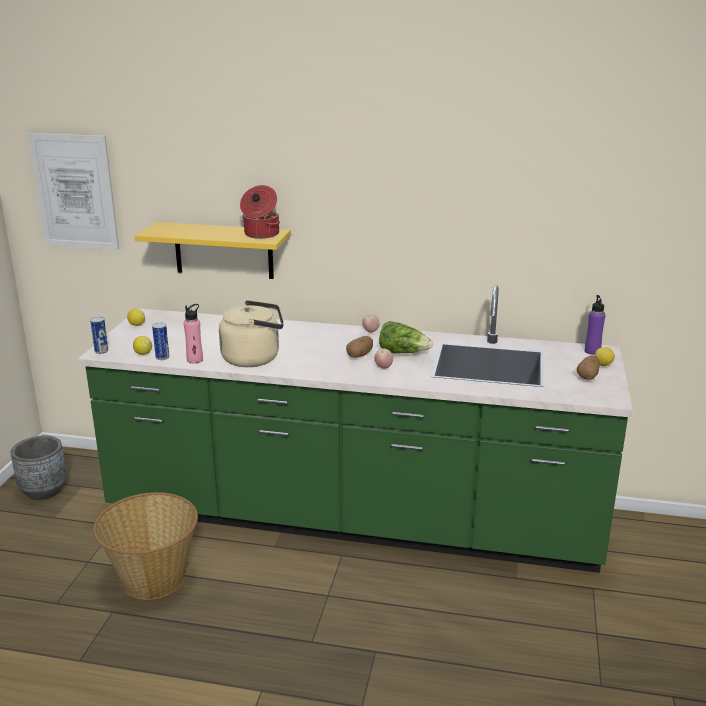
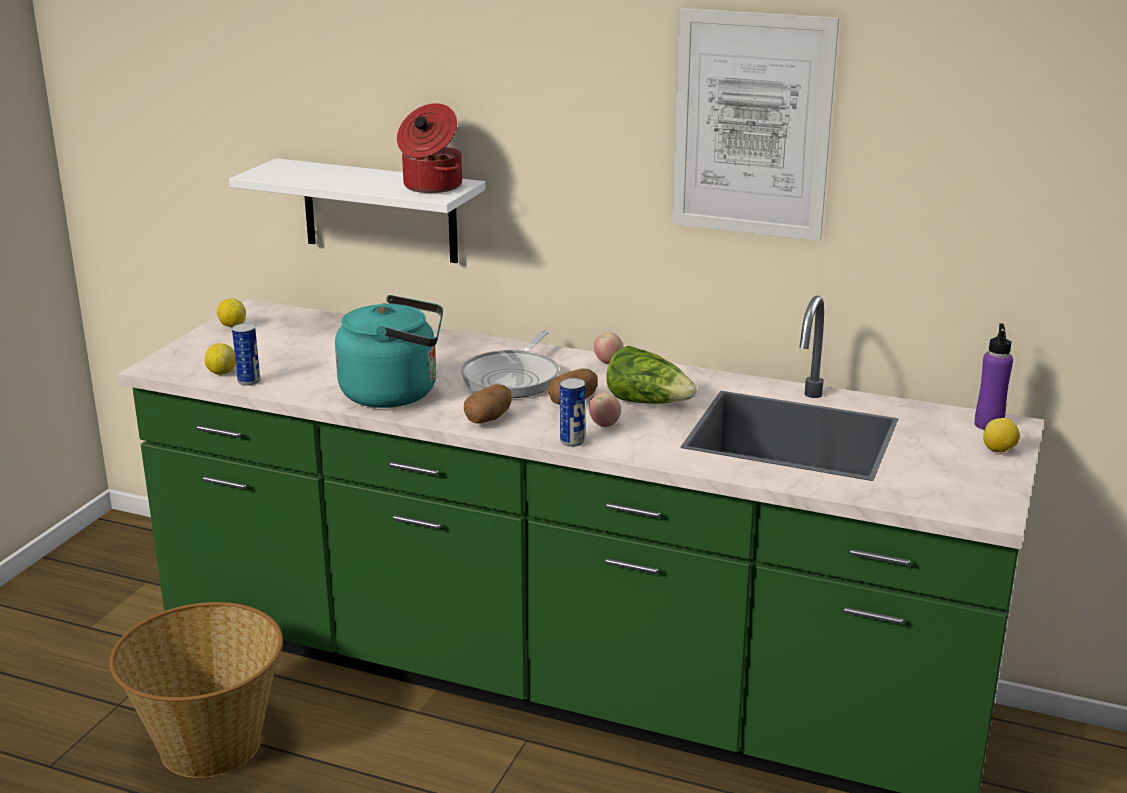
camera: 10 degrees right, 0 degrees up
grey planter [11,435,67,500] -> none
picture [28,133,119,250] -> picture moved to [672,8,839,241]
can [90,317,108,354] -> can moved to [560,378,585,447]
yellow shelf [135,222,291,279] -> white shelf [229,158,485,263]
pink bottle [184,304,203,364] -> none
beige kettle [219,300,284,367] -> turquoise kettle [335,295,443,408]
potato [577,355,600,380] -> potato moved to [464,384,511,424]
none -> frying pan [461,330,559,398]

